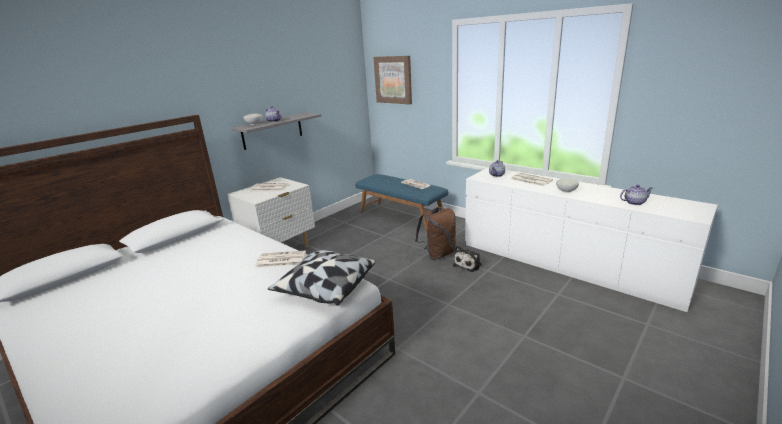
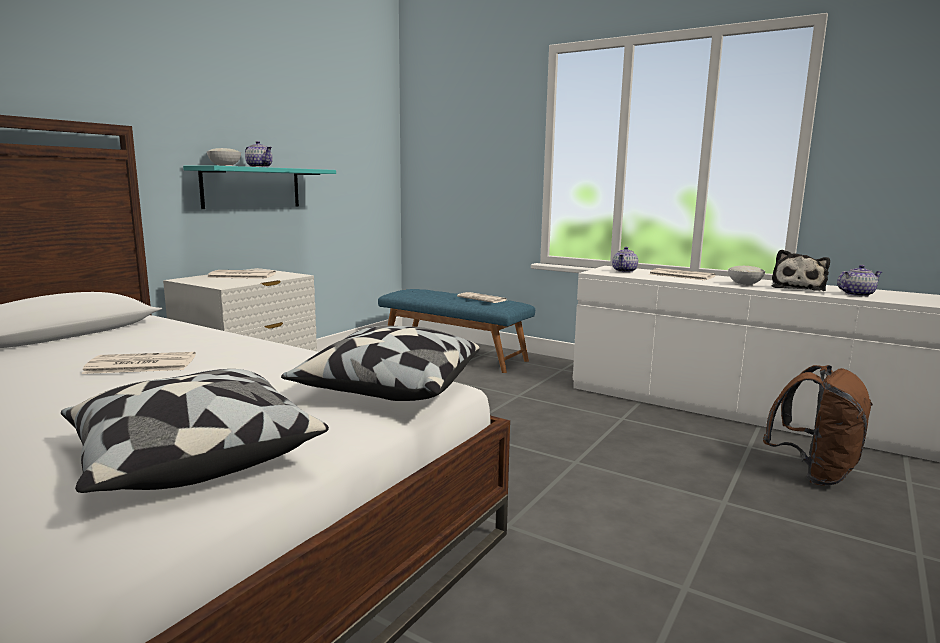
camera: 10 degrees left, 10 degrees down
grey shelf [231,113,321,150] -> turquoise shelf [183,165,336,209]
newspaper [255,250,306,268] -> newspaper moved to [81,352,196,374]
picture [373,56,412,104] -> none
brown backpack [415,207,456,260] -> brown backpack moved to [763,365,873,486]
plush toy [453,246,482,272] -> plush toy moved to [771,250,830,291]
none -> pillow [61,369,329,493]

